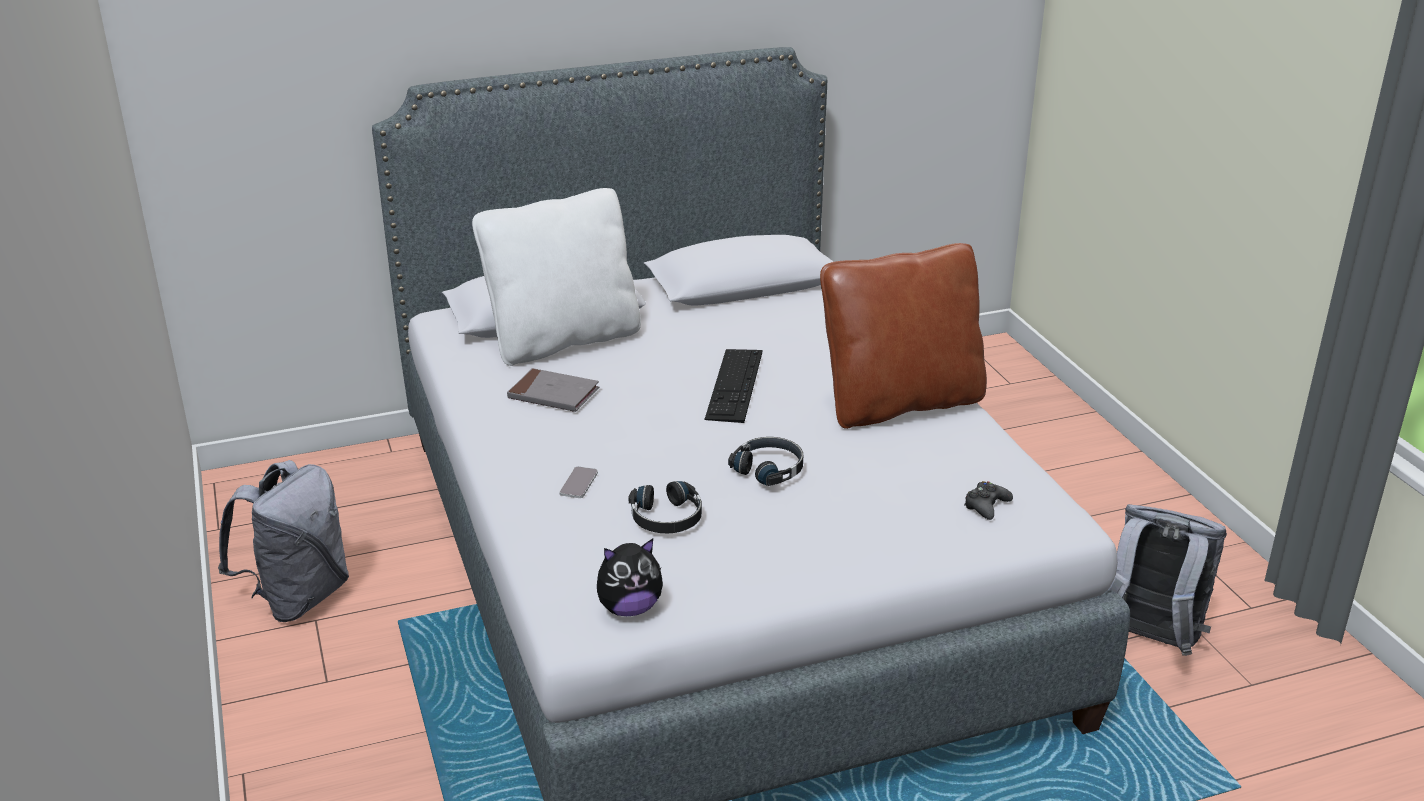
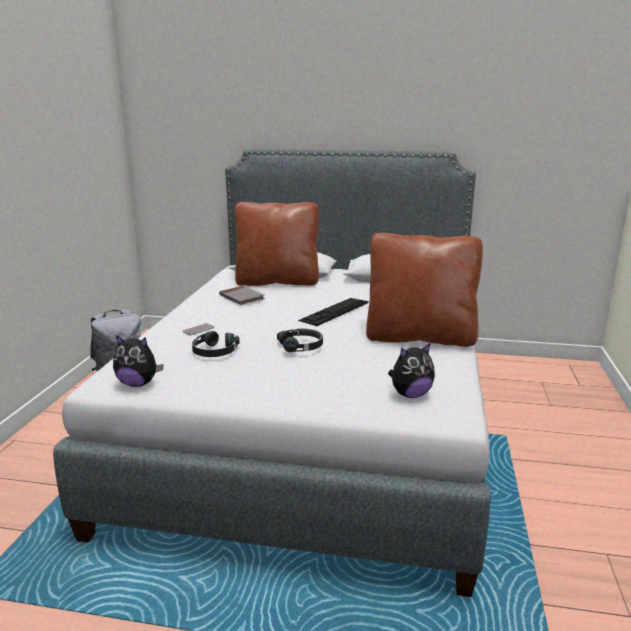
camera: 30 degrees right, 10 degrees down
white pillow [472,188,641,366] -> brown pillow [235,202,319,286]
black game controller [964,481,1013,520] -> plush toy [388,343,435,398]
grey backpack [1107,504,1227,656] -> none

